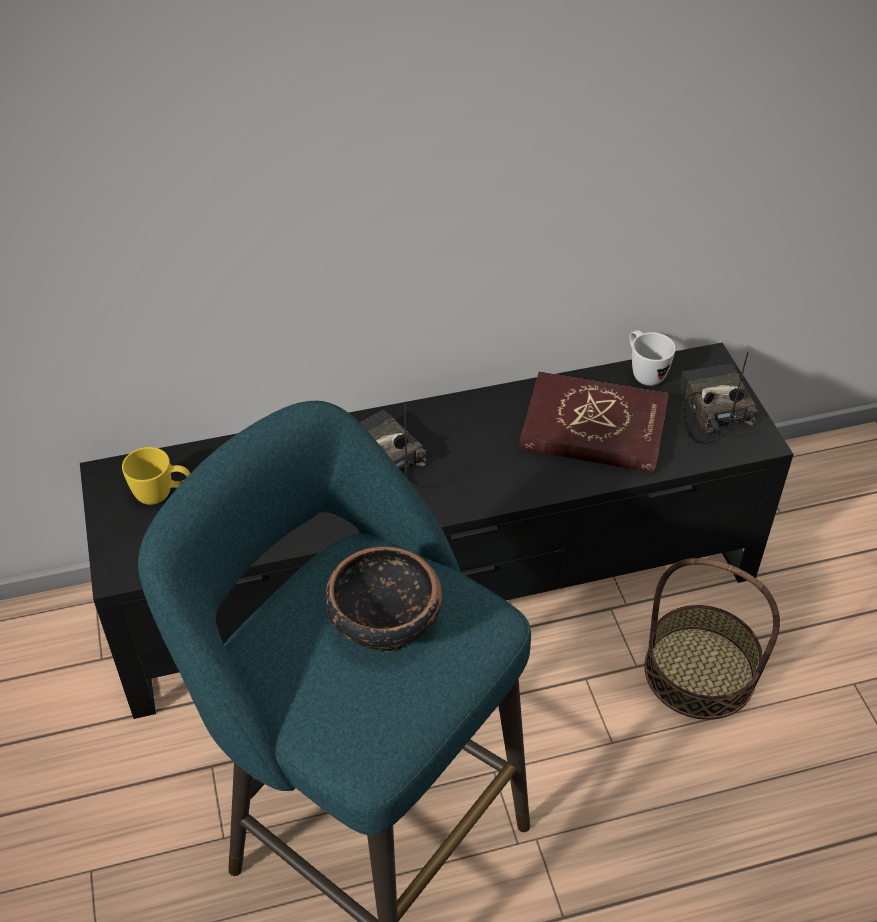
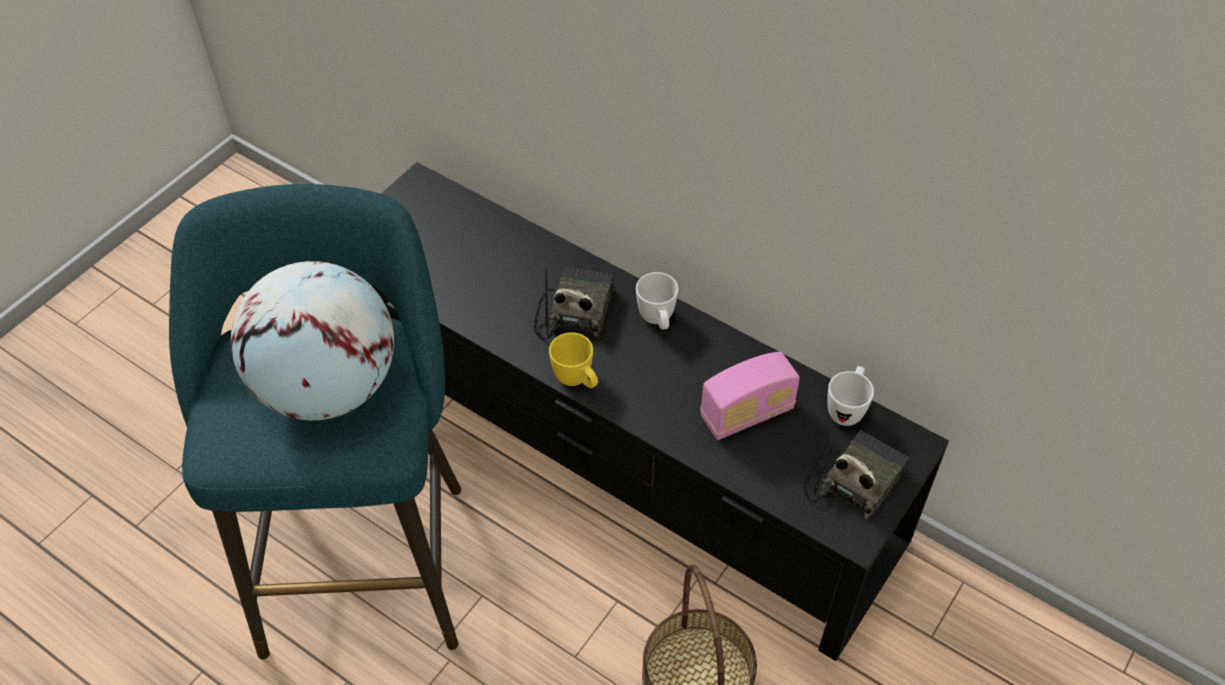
camera: 50 degrees right, 5 degrees up
yellow mug [122,447,190,505] -> yellow mug moved to [549,332,598,388]
bowl [325,547,442,652] -> globe [231,261,394,420]
red book [520,371,669,473] -> radio [700,352,800,440]
none -> white mug [636,272,678,330]

